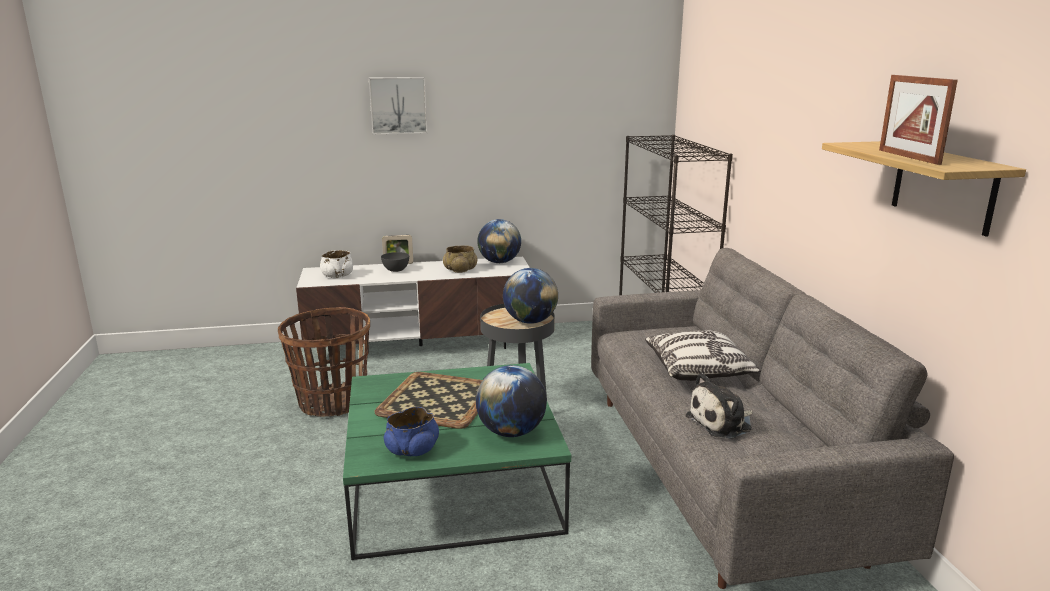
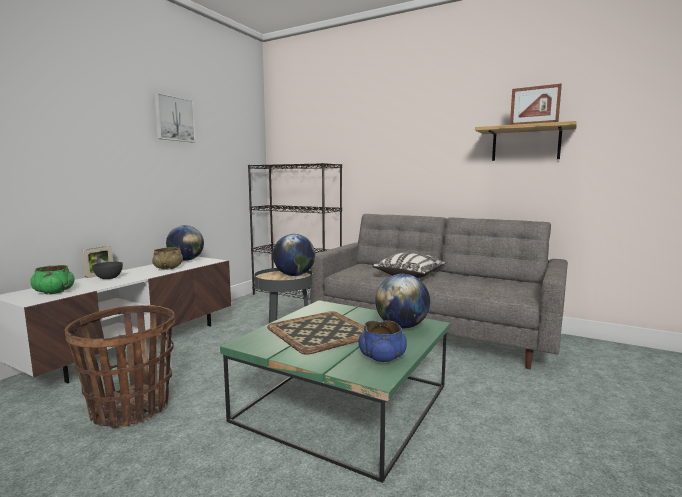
camera: 50 degrees left, 10 degrees down
white bowl [320,250,353,278] -> green bowl [30,265,74,294]
picture [369,77,427,135] -> picture moved to [154,93,196,142]
plush toy [685,373,753,438] -> none

